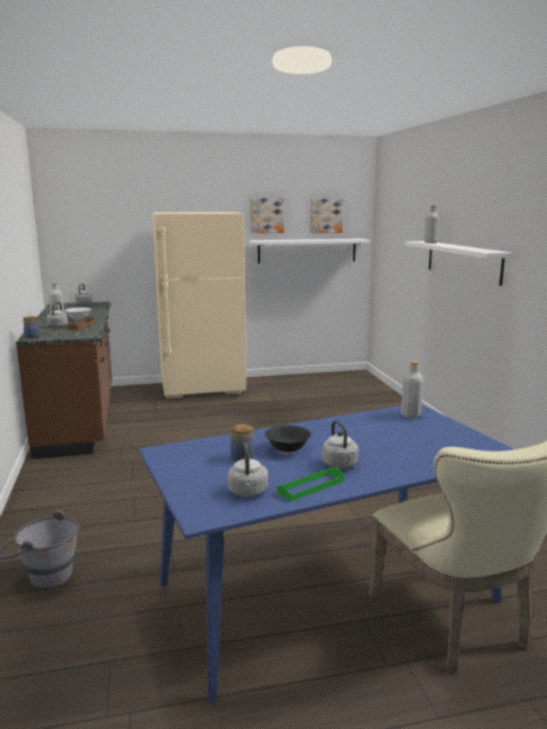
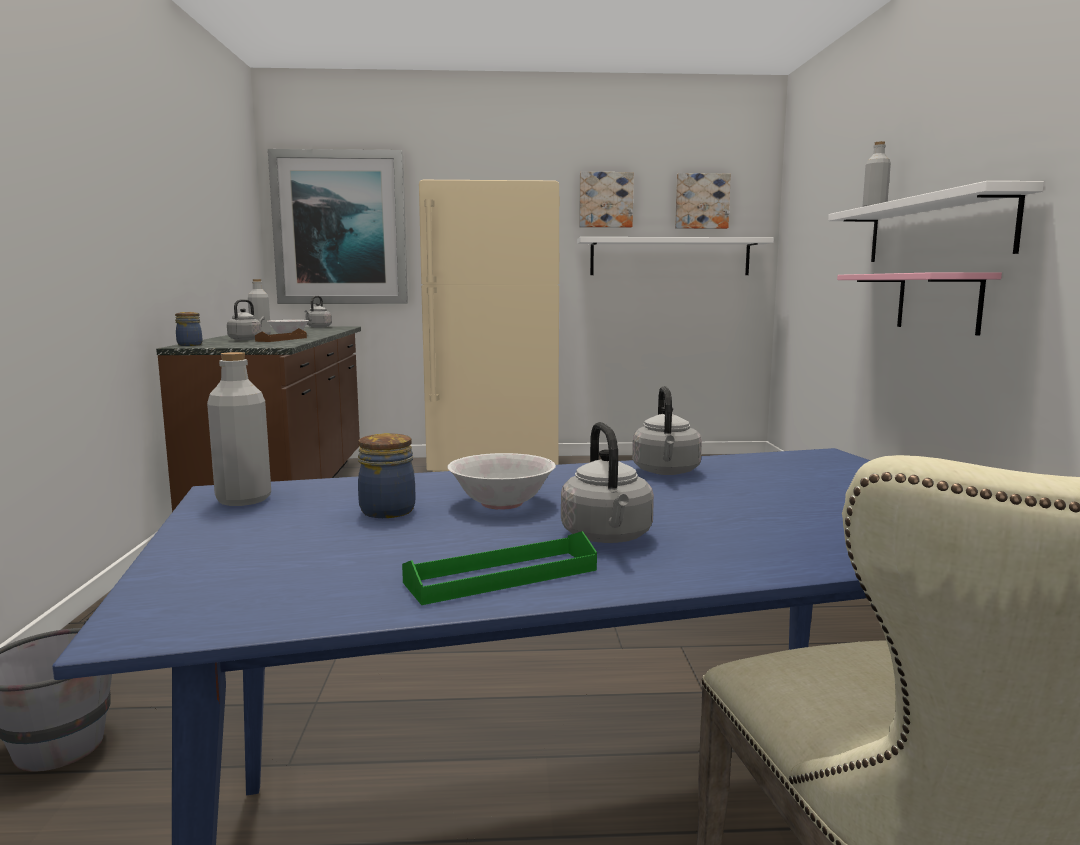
camera: 10 degrees right, 5 degrees down
grey kettle [228,443,268,497] -> grey kettle moved to [632,386,702,475]
black bowl [265,425,311,453] -> white bowl [447,453,556,510]
grey bottle [401,361,424,418] -> grey bottle moved to [207,352,271,506]
none -> picture [268,149,408,304]
none -> pink shelf [837,272,1002,336]

